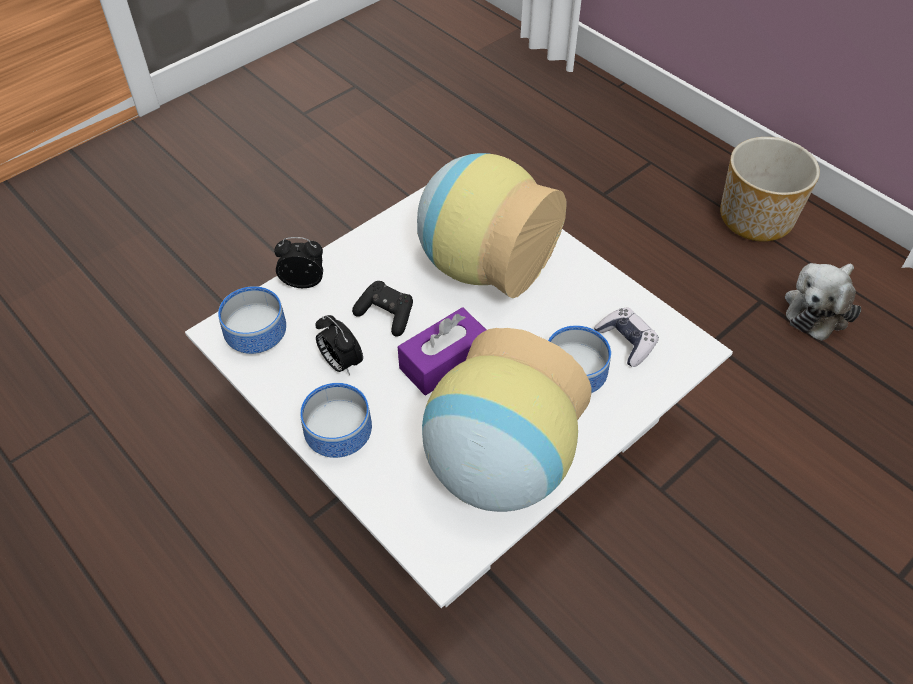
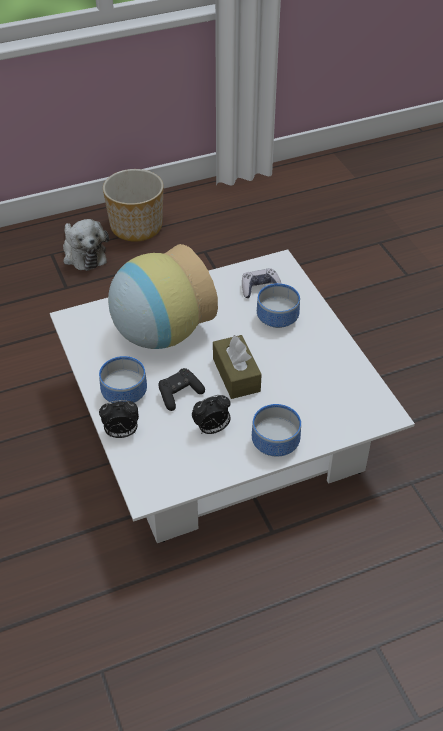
camera: 70 degrees left, 5 degrees down
bowl [218,286,286,354] -> bowl moved to [99,356,147,403]
alarm clock [274,237,323,288] -> alarm clock turned 120 degrees counterclockwise [99,400,139,438]
purple tissue box [398,307,486,395] -> brown tissue box [213,335,262,399]
vase [422,328,592,512] -> none
plush toy [785,263,861,341] -> plush toy moved to [63,219,109,271]

